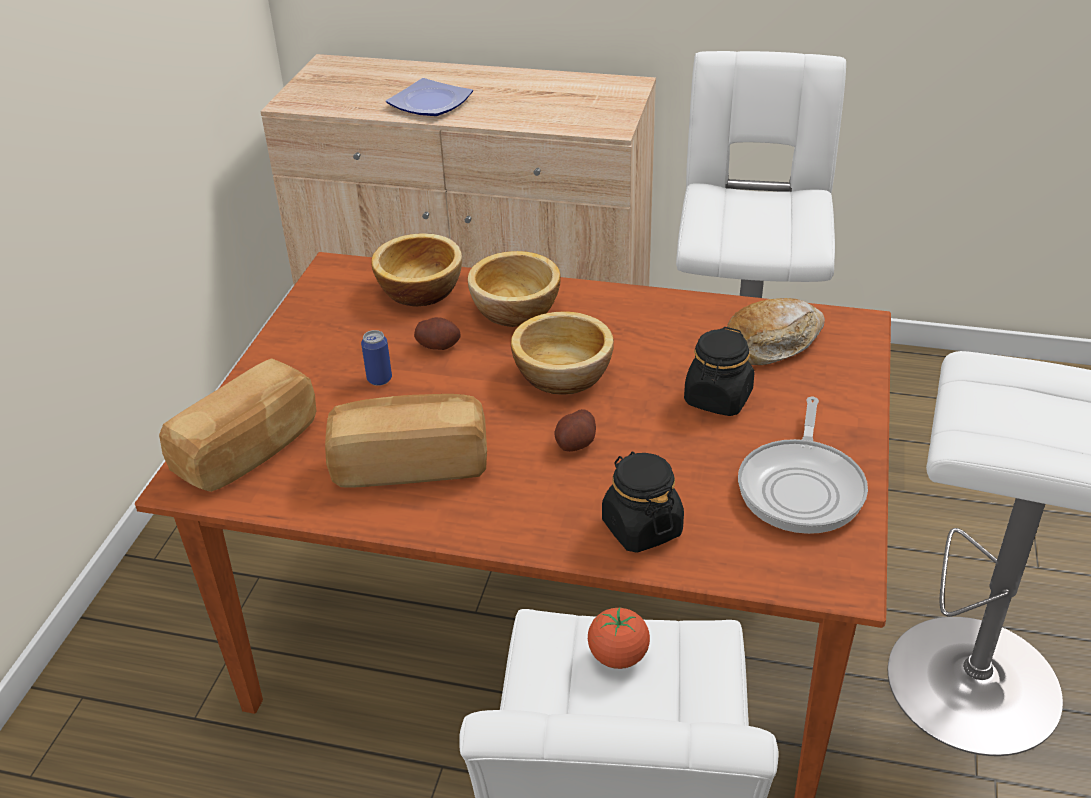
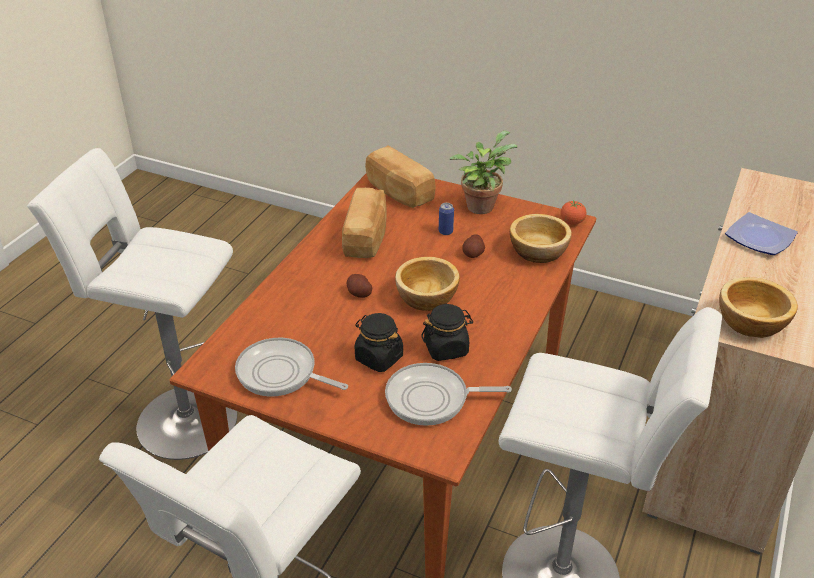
camera: 100 degrees right, 0 degrees up
bowl [468,251,561,327] -> bowl moved to [719,277,798,338]
tomato [588,608,650,669] -> tomato moved to [561,200,586,225]
black jar [602,452,684,553] -> black jar moved to [421,304,473,361]
bread [727,298,825,365] -> frying pan [385,363,512,426]
none -> potted plant [450,131,517,214]

